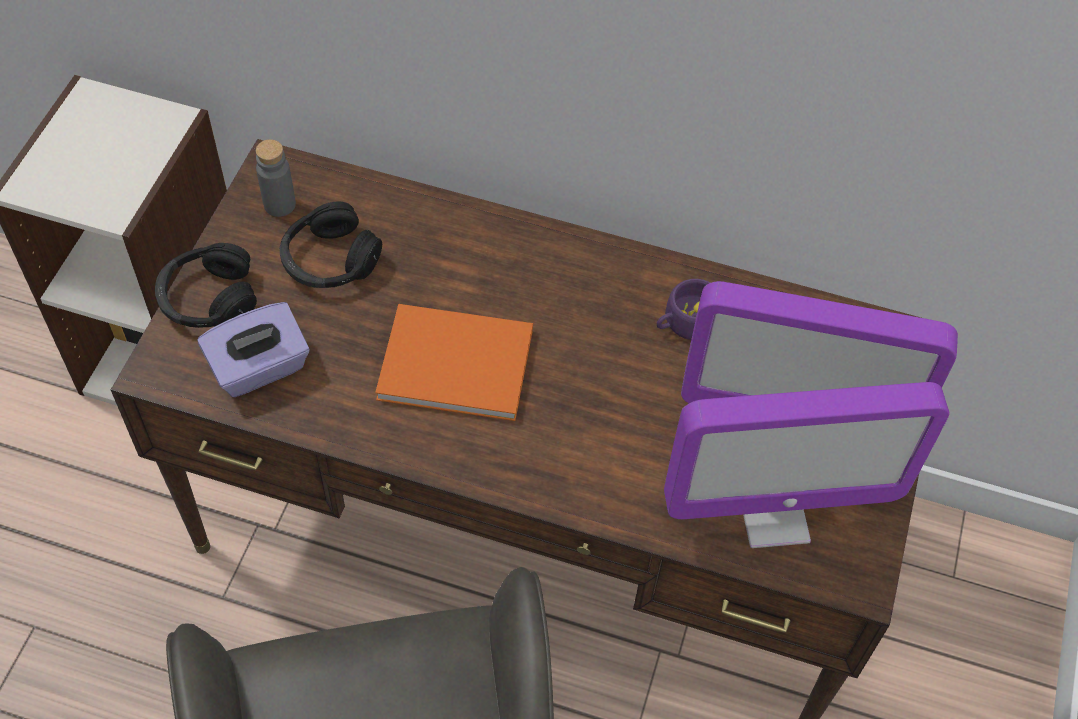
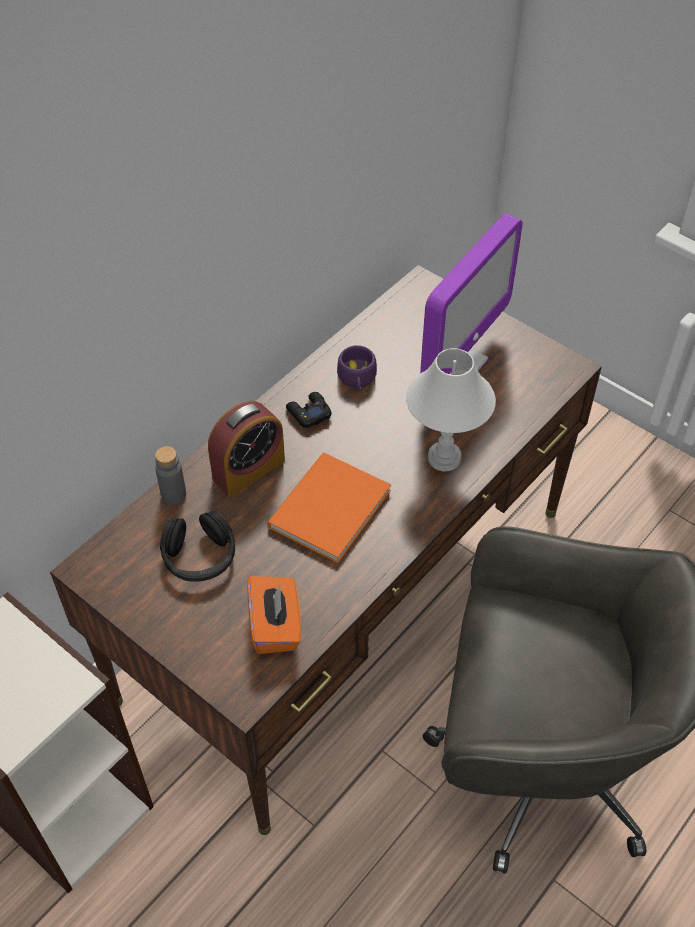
camera: 65 degrees left, 5 degrees down
black headphones [155,243,257,328] -> none
purple tissue box [198,302,310,397] -> orange tissue box [247,576,301,654]
grey bottle [256,139,296,217] -> grey bottle moved to [155,446,186,505]
monitor [664,382,949,548] -> none
none -> alarm clock [208,401,285,497]
none -> black game controller [286,392,331,428]
none -> white table lamp [406,348,496,471]

